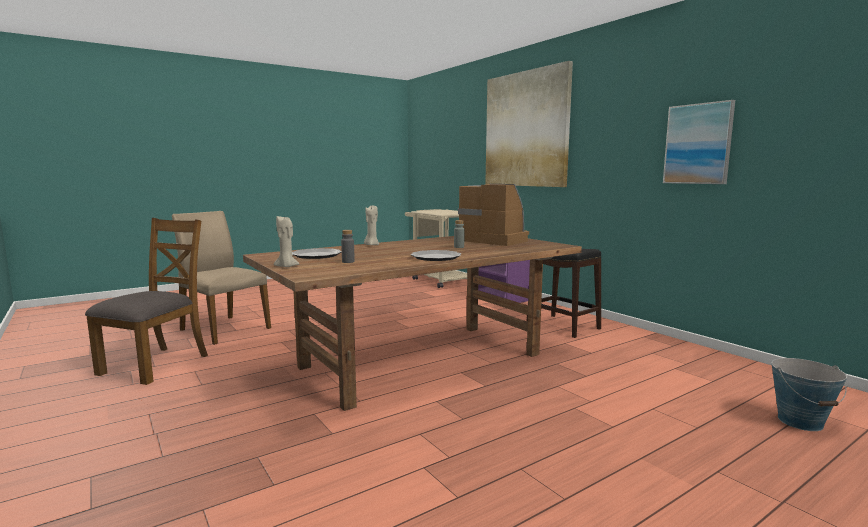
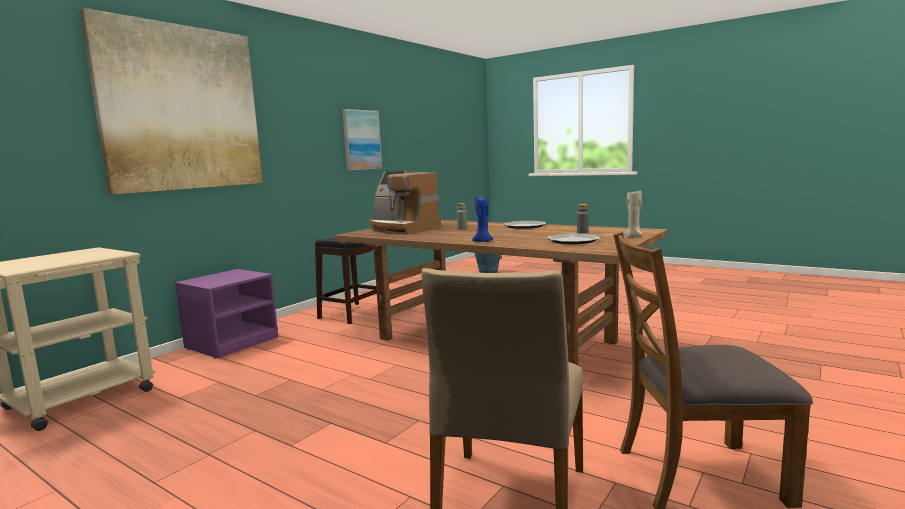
camera: 110 degrees left, 0 degrees up
beige candle [364,206,379,245] -> blue candle [472,197,493,242]
coffee machine [458,184,529,246] -> coffee machine turned 75 degrees counterclockwise [369,171,441,235]

